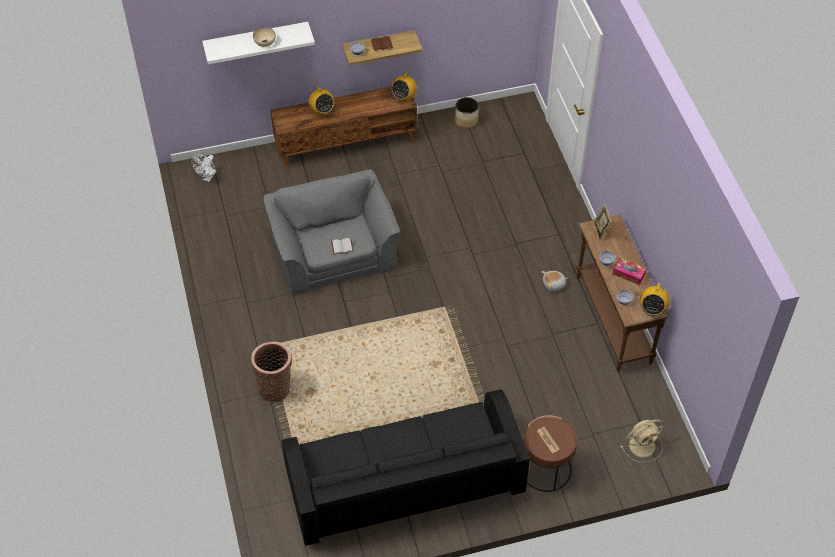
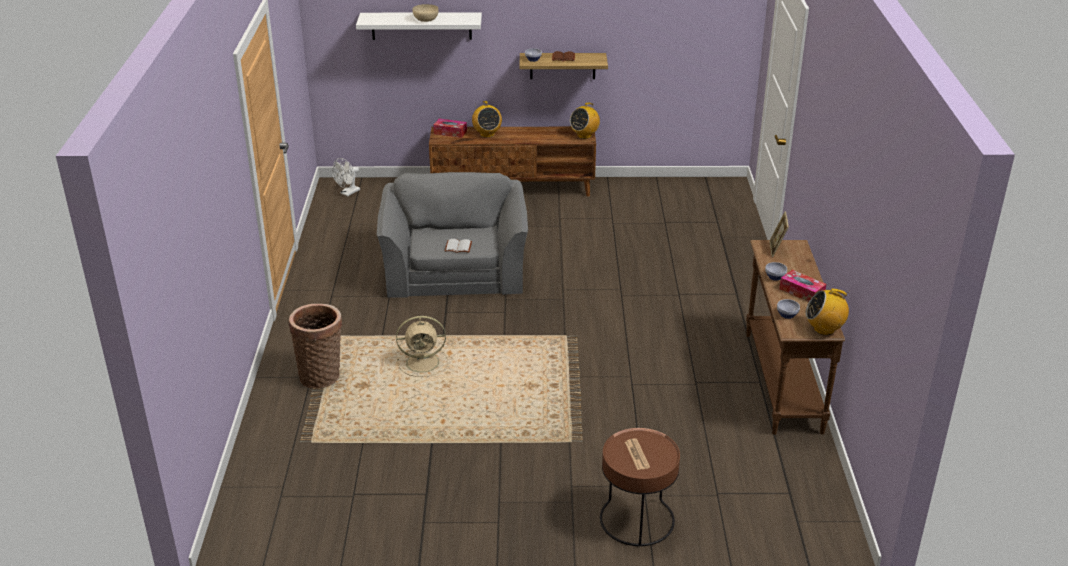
camera: 15 degrees right, 20 degrees down
black sofa [282,389,530,546] -> none
planter [455,97,479,128] -> none
plush toy [541,271,568,292] -> none
beige fan [621,419,664,463] -> beige fan moved to [396,316,448,377]
radio [639,282,670,316] -> radio turned 60 degrees clockwise [806,289,849,335]
none -> tissue box [433,118,467,138]

